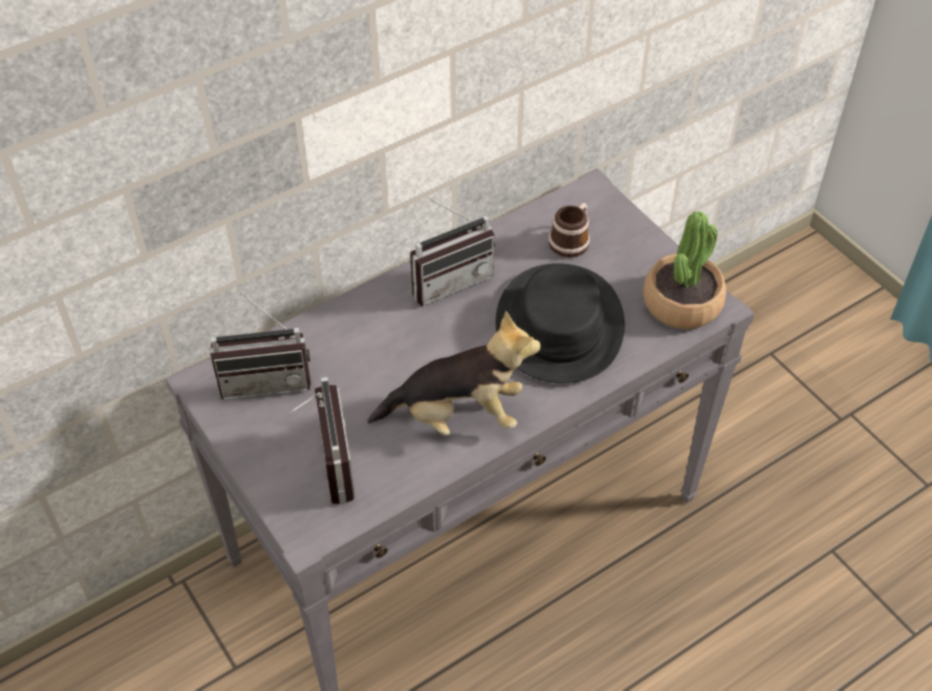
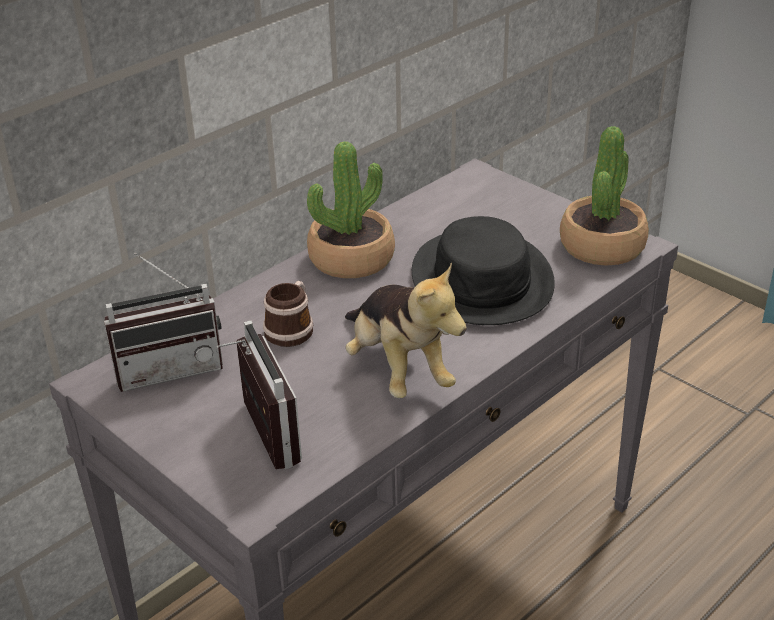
camera: 10 degrees left, 15 degrees down
plush toy [367,311,541,436] -> plush toy turned 75 degrees clockwise [345,262,467,398]
radio [410,197,496,306] -> potted plant [307,141,395,278]
mug [549,203,590,258] -> mug moved to [263,281,313,347]

